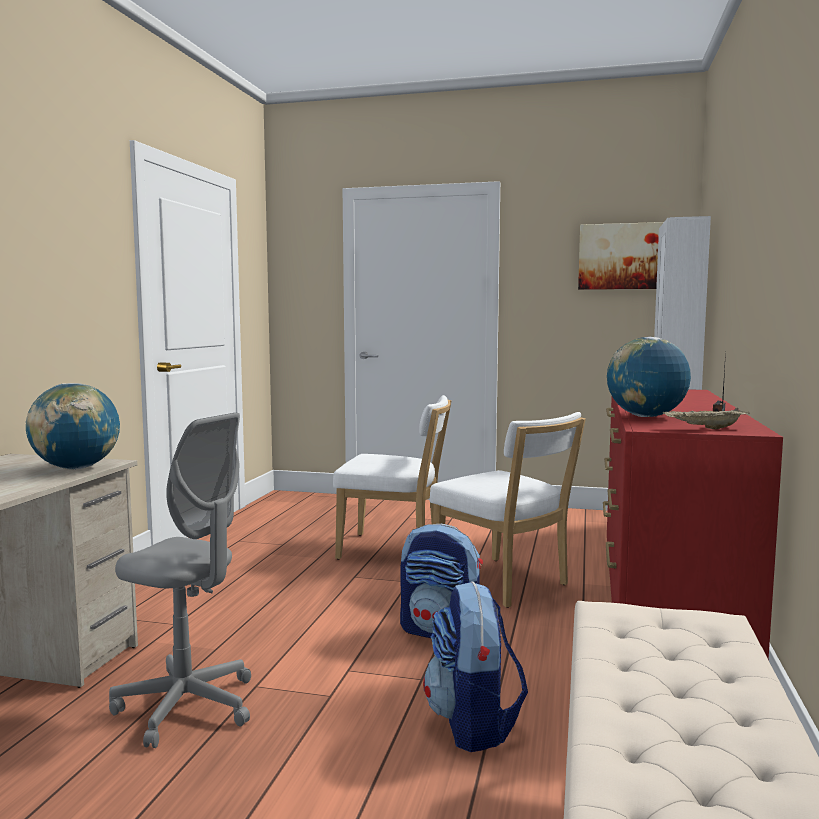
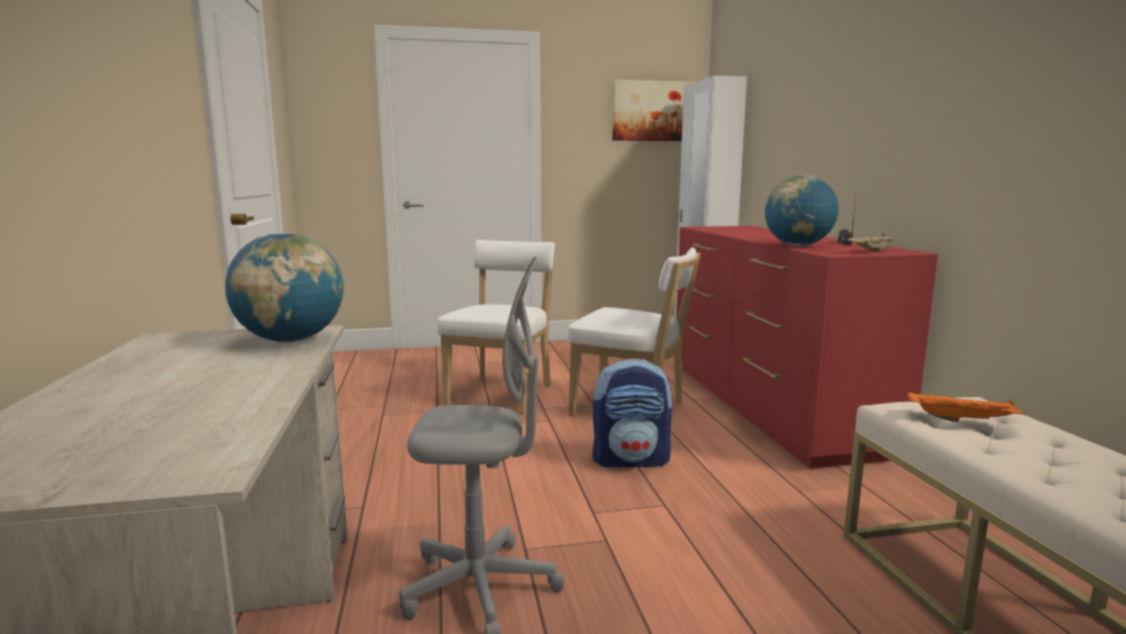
camera: 25 degrees left, 5 degrees up
white chair [333,395,451,560] -> white chair turned 60 degrees counterclockwise [437,240,555,414]
backpack [423,582,528,752] -> none
none -> orange tray [908,392,1026,422]

